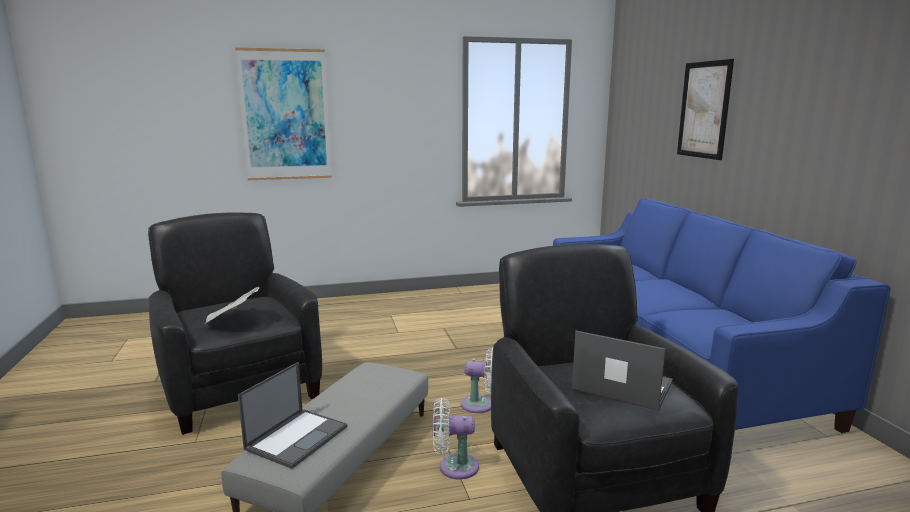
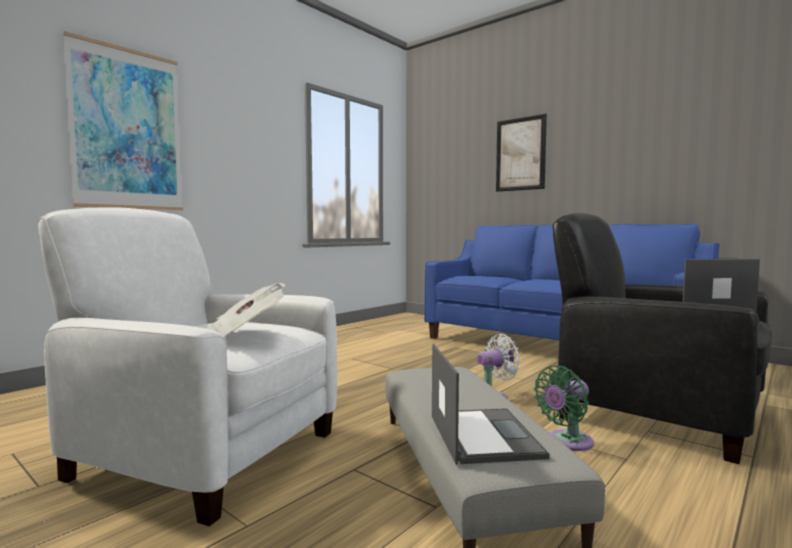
camera: 35 degrees left, 10 degrees down
black armchair [148,212,322,435] -> white armchair [38,207,337,526]
white fan [433,398,479,480] -> green fan [534,365,594,451]

